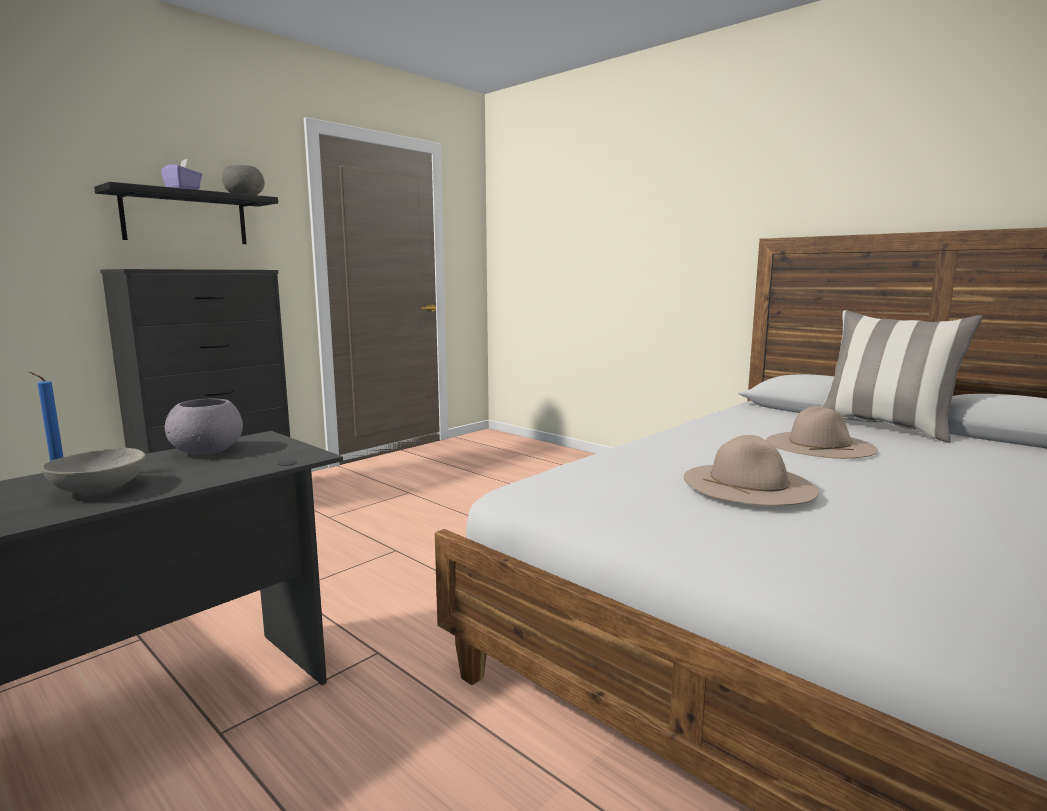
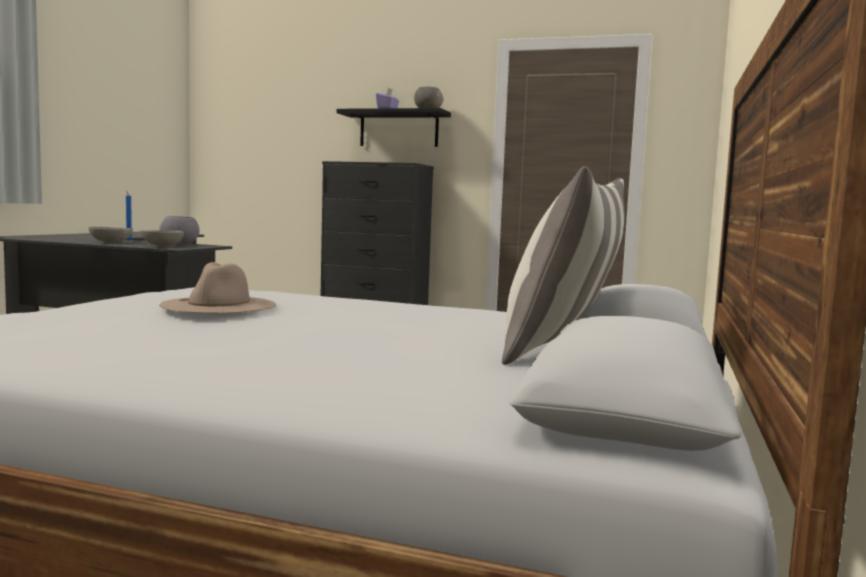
camera: 65 degrees right, 5 degrees down
beige hat [766,406,878,459] -> none
none -> grey bowl [140,230,184,246]

